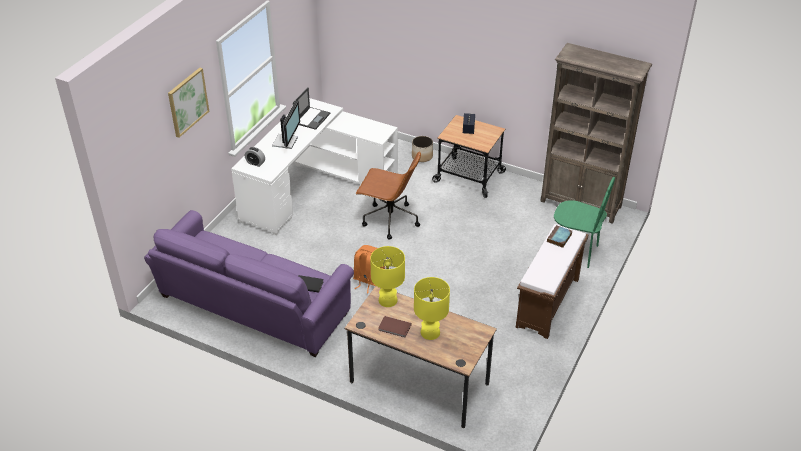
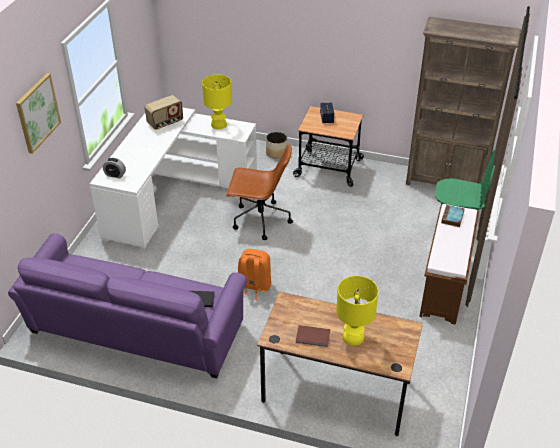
camera: 10 degrees left, 0 degrees up
monitor [272,100,300,149] -> none
laptop [293,87,330,130] -> radio [144,95,183,130]
yellow table lamp [370,246,405,307] -> yellow table lamp moved to [202,75,232,129]

